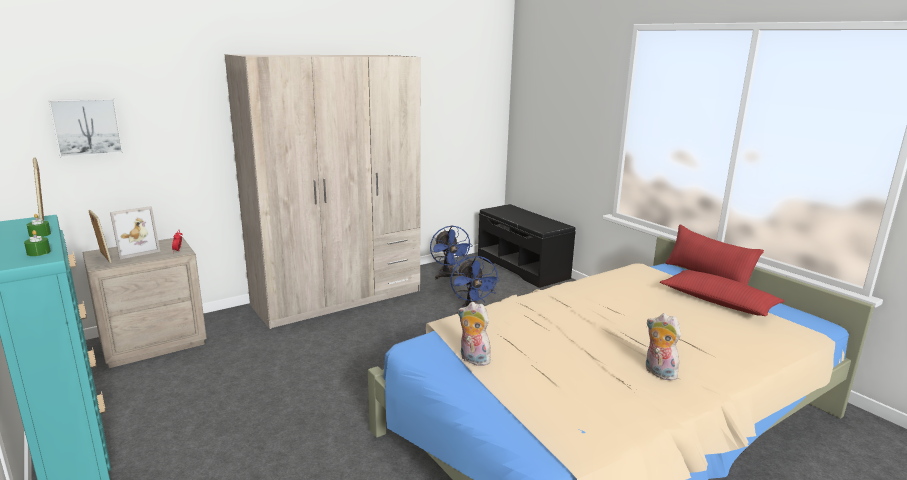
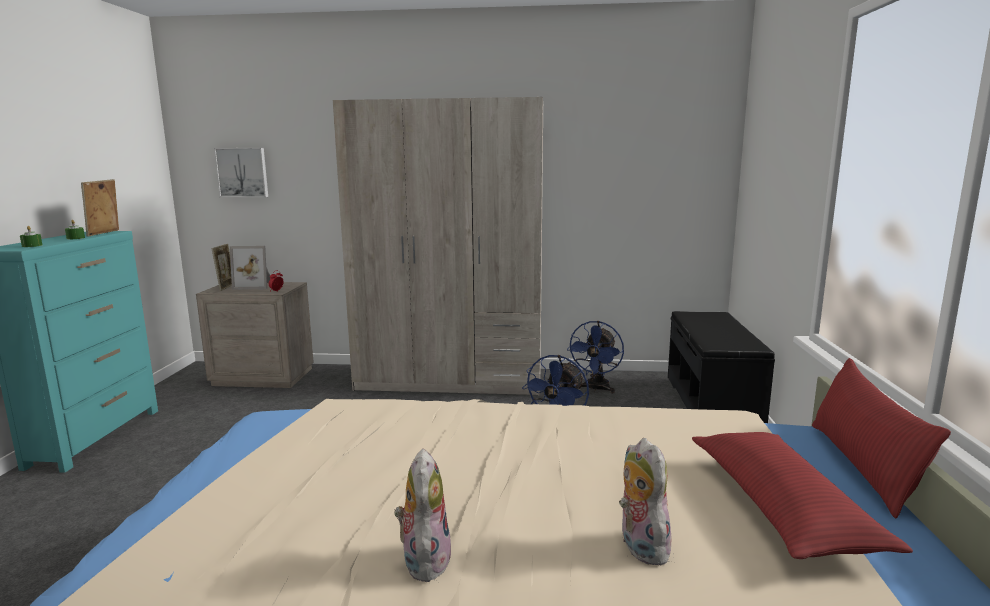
camera: 40 degrees right, 5 degrees down
plush toy [458,302,491,366] -> plush toy moved to [619,438,672,565]

